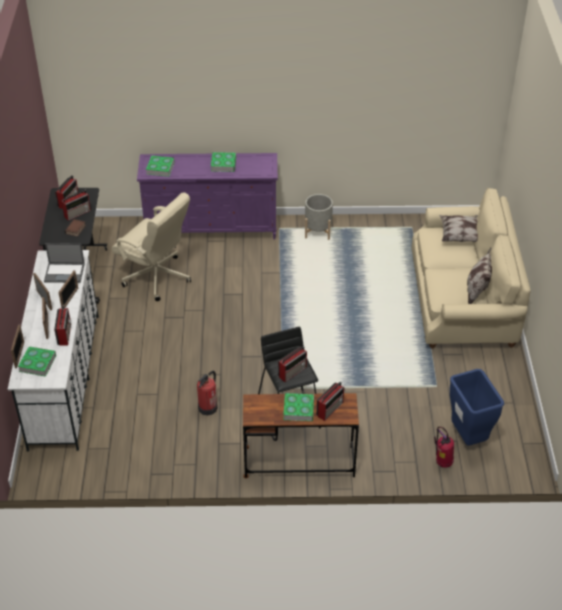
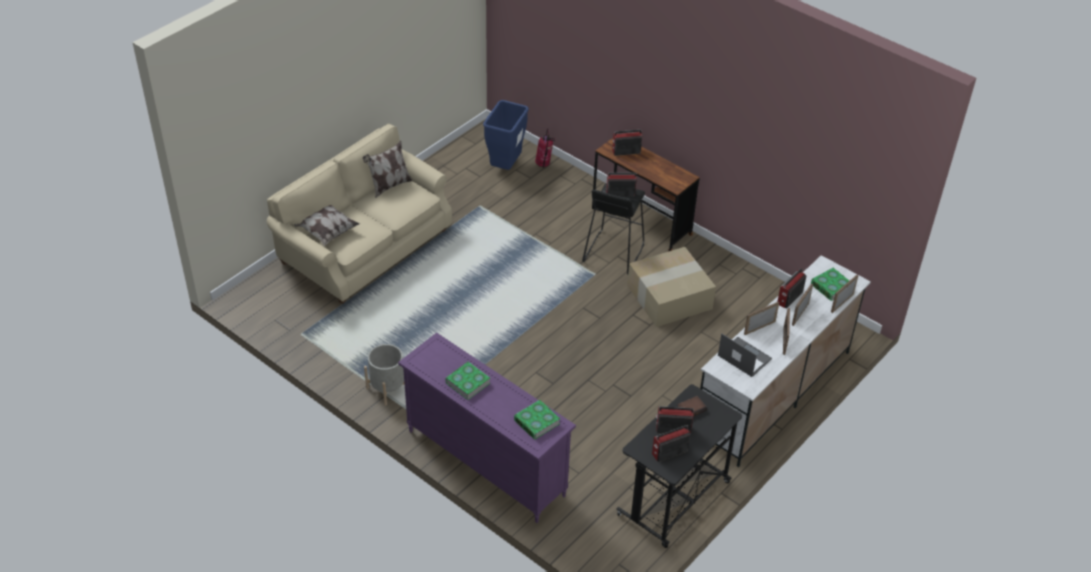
camera: 140 degrees left, 0 degrees up
beige office chair [112,192,191,301] -> none
fire extinguisher [197,371,218,415] -> cardboard box [627,247,716,327]
book [283,393,314,421] -> none

